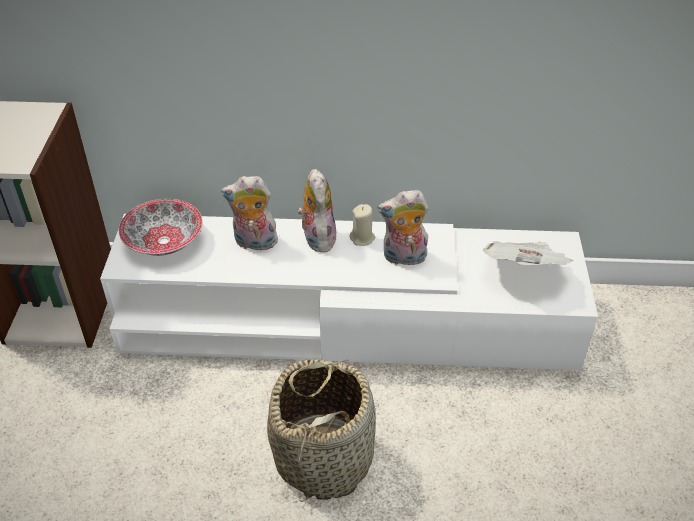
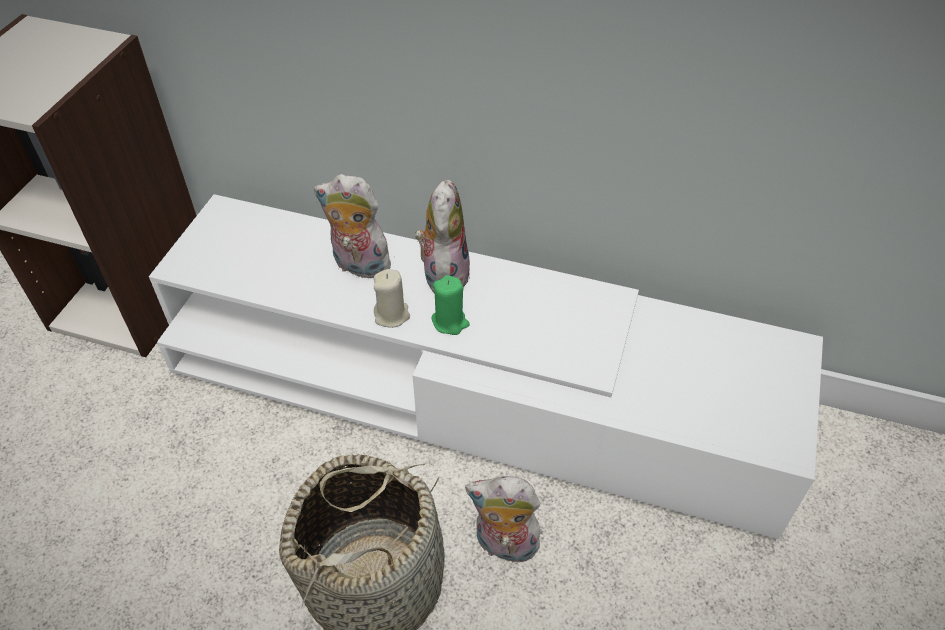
camera: 15 degrees right, 5 degrees up
bowl [119,199,203,256] -> none
beige candle [350,204,375,246] -> beige candle moved to [374,269,410,328]
plush toy [377,190,429,265] -> plush toy moved to [465,476,541,563]
newspaper [482,241,573,265] -> none
none -> green candle [432,275,470,335]

